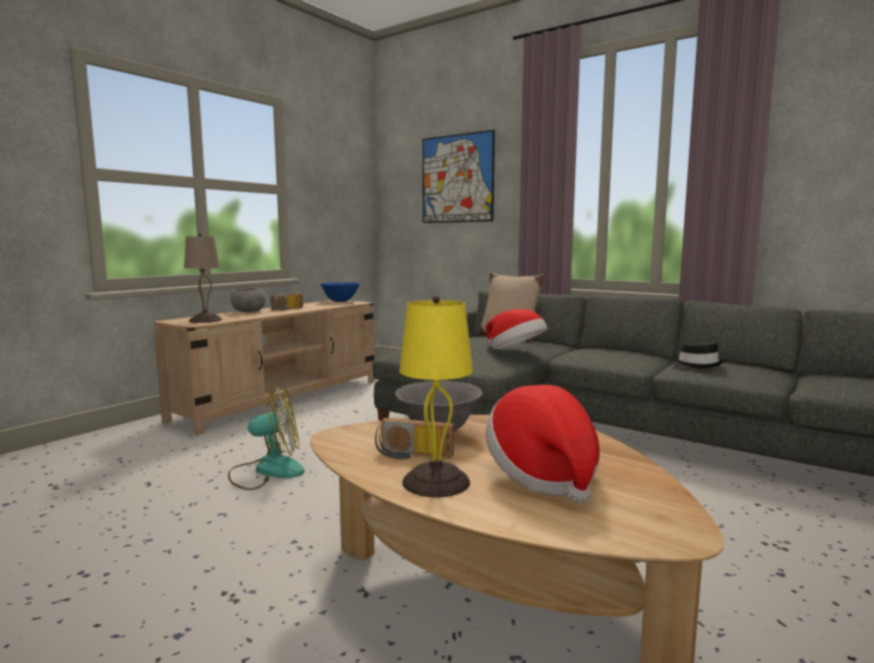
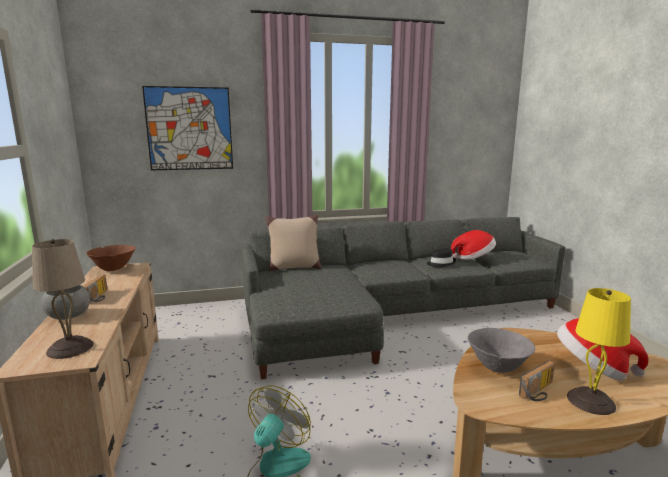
camera: 50 degrees left, 5 degrees up
blue bowl [320,282,360,302] -> brown bowl [86,245,136,271]
hat [486,309,548,349] -> hat moved to [451,230,496,260]

